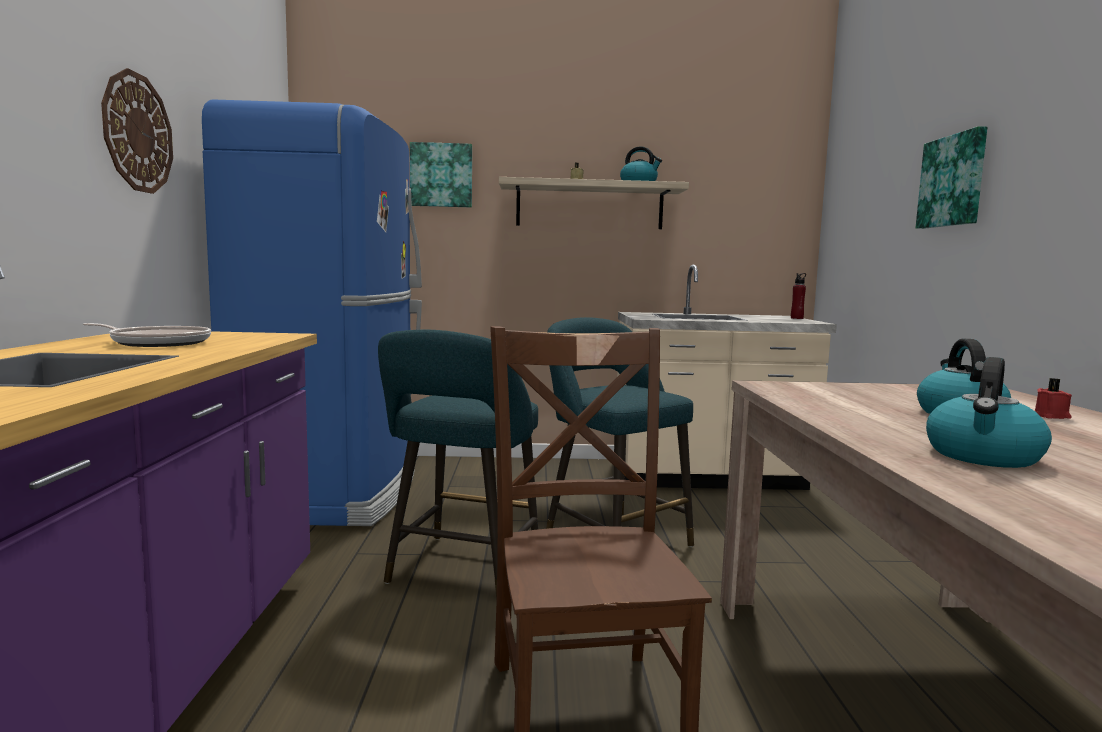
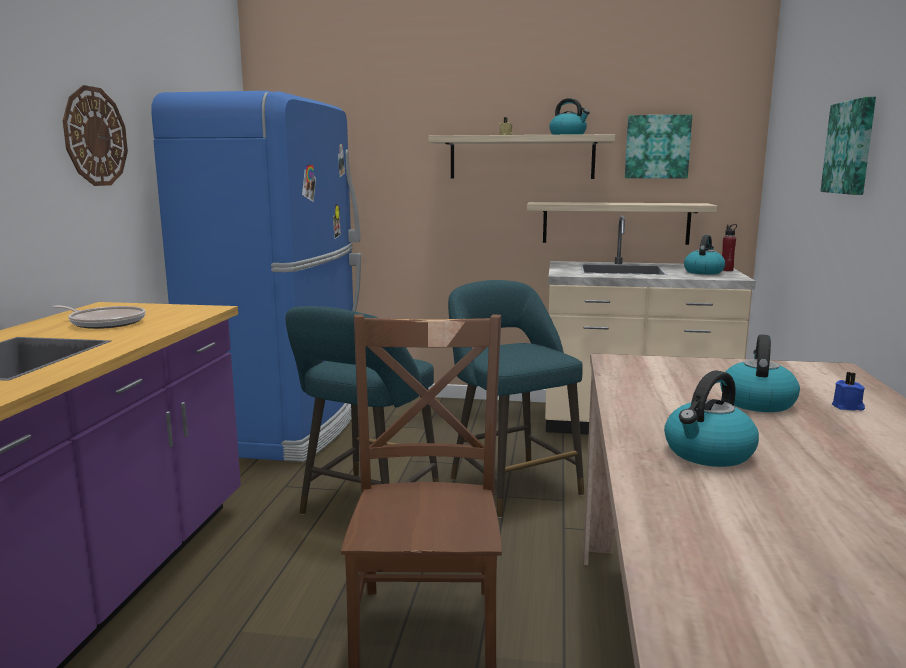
camera: 10 degrees right, 5 degrees up
picture [410,142,472,208] -> picture moved to [625,114,692,178]
red candle [1035,378,1072,419] -> blue candle [832,372,865,411]
none -> shelf [527,202,717,245]
none -> kettle [684,235,725,275]

